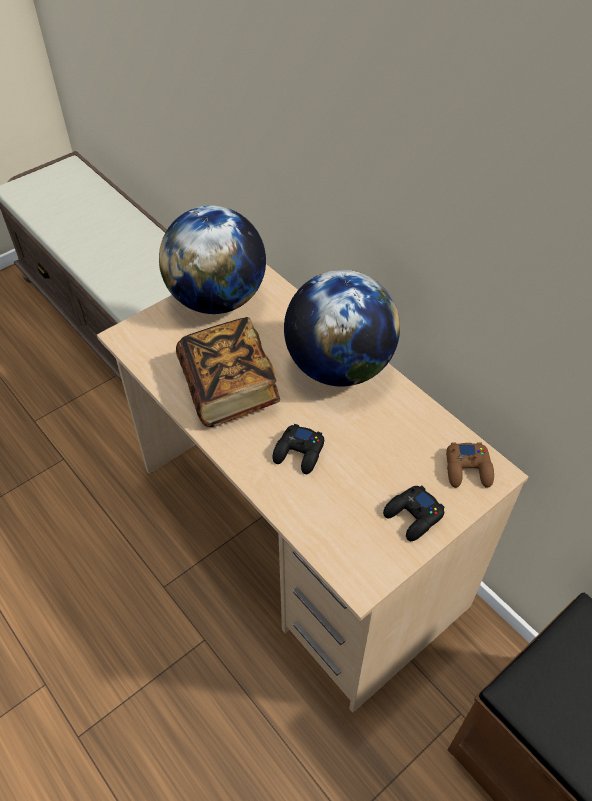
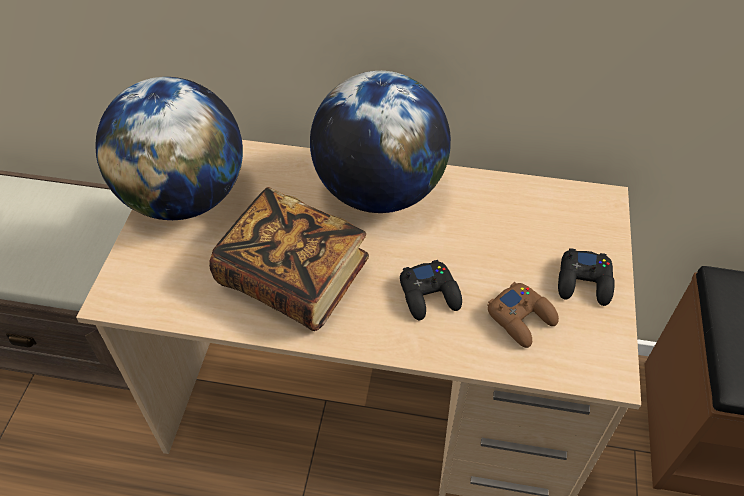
camera: 40 degrees left, 0 degrees up
brown game controller [446,443,494,488] -> brown game controller moved to [488,282,559,348]

